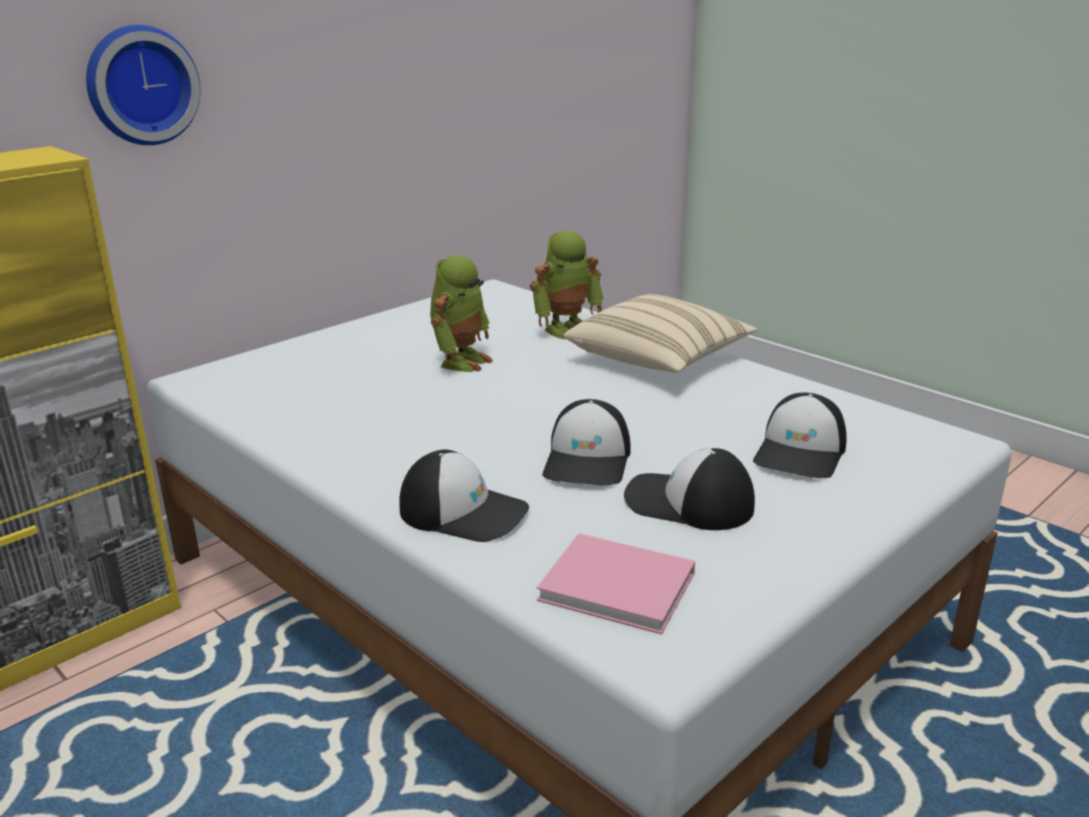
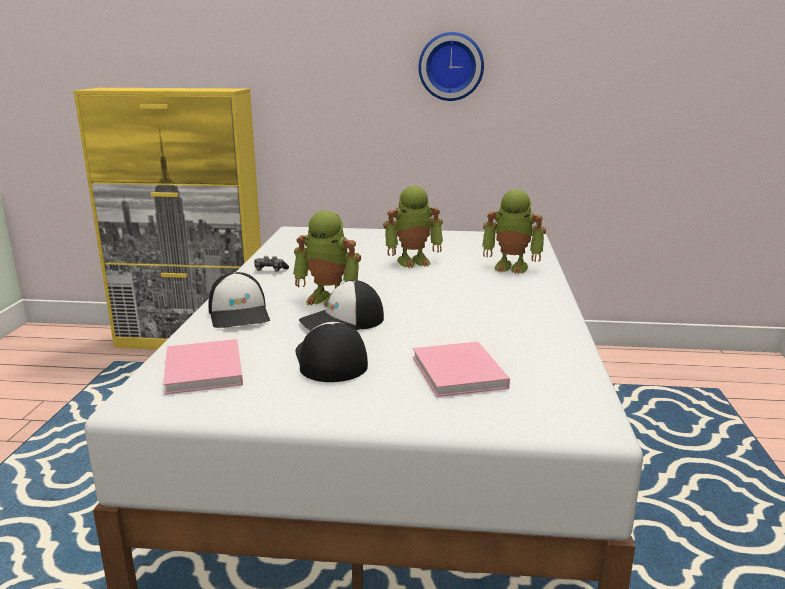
camera: 50 degrees right, 5 degrees down
wall clock [86,25,200,145] -> wall clock moved to [419,32,484,101]
beige pillow [564,294,757,373] -> none
cap [753,393,847,478] -> pink book [413,342,510,397]
none -> game controller [254,256,289,272]
none -> toy robot [293,211,361,307]

